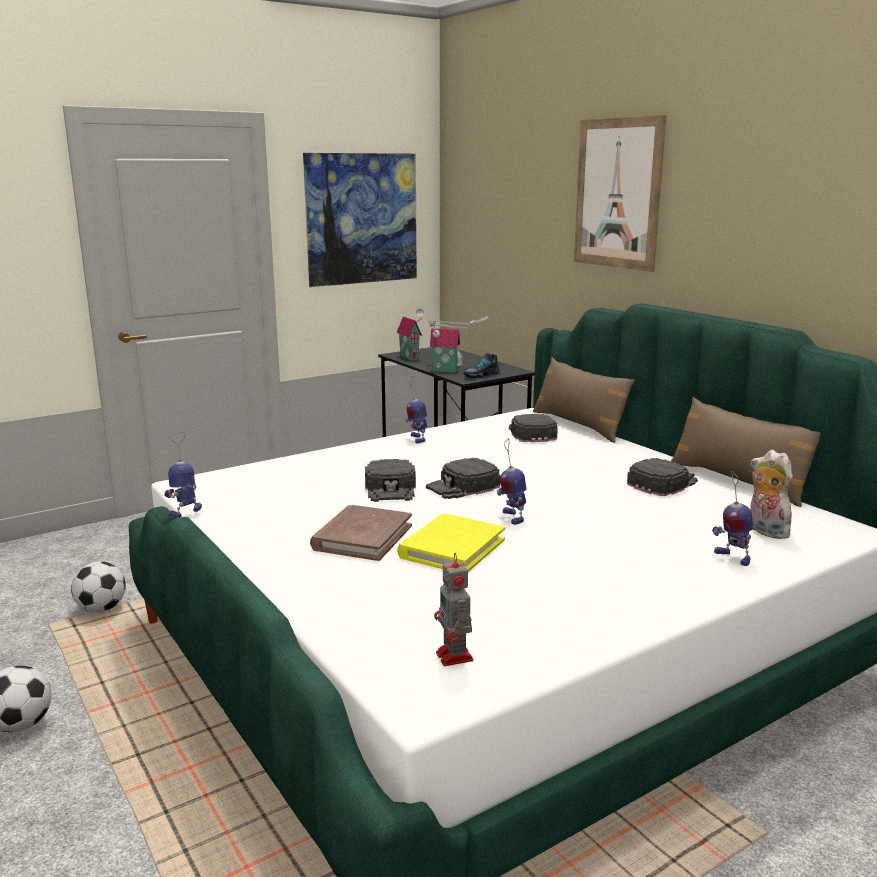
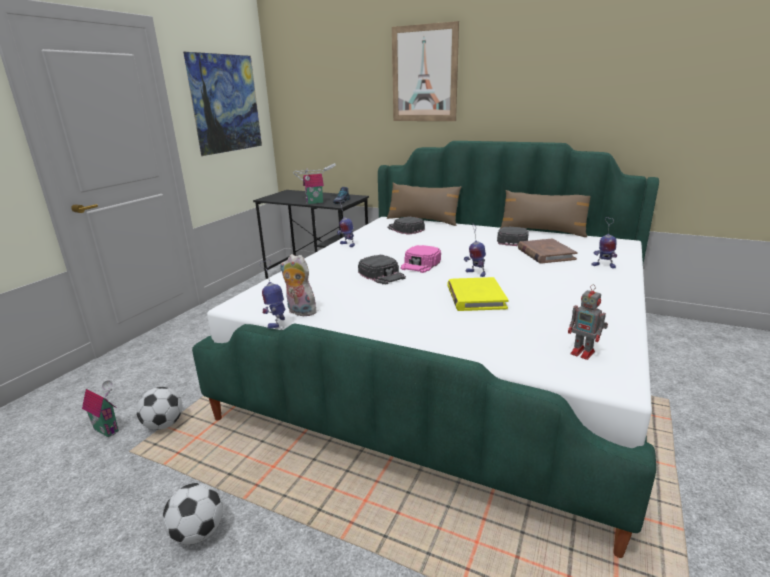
camera: 30 degrees left, 5 degrees up
brown book [310,505,412,561] -> brown book moved to [518,239,578,264]
toy house [397,309,424,360] -> toy house moved to [82,380,119,437]
black cap [426,457,501,499] -> pink cap [401,245,441,273]
plush toy [750,450,796,539] -> plush toy moved to [280,254,317,316]

